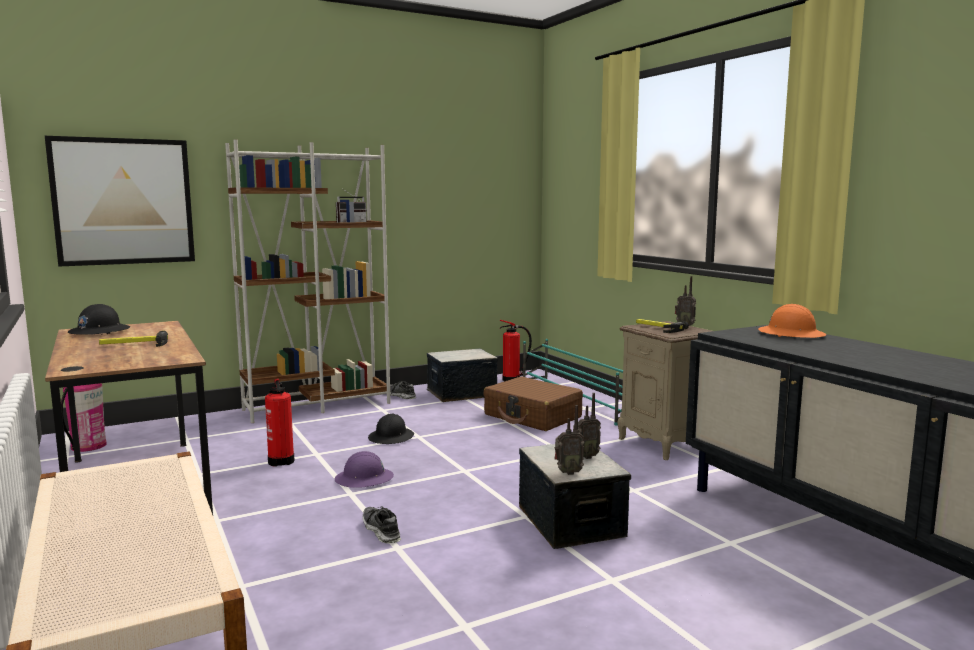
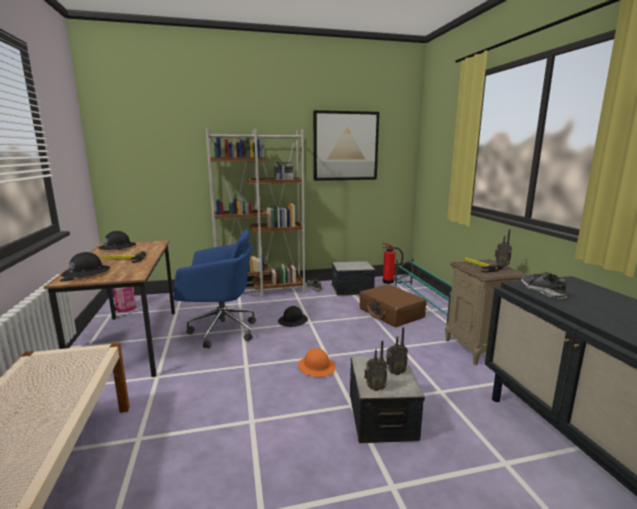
camera: 15 degrees right, 5 degrees up
picture [45,136,195,267] -> picture moved to [313,110,379,181]
fire extinguisher [265,379,294,467] -> blue office chair [174,229,256,348]
purple hard hat [334,451,394,488] -> none
shoe [363,507,401,544] -> shoe moved to [521,272,567,299]
orange hard hat [758,304,826,338] -> orange hard hat moved to [298,348,336,377]
none -> black hard hat [61,252,110,278]

